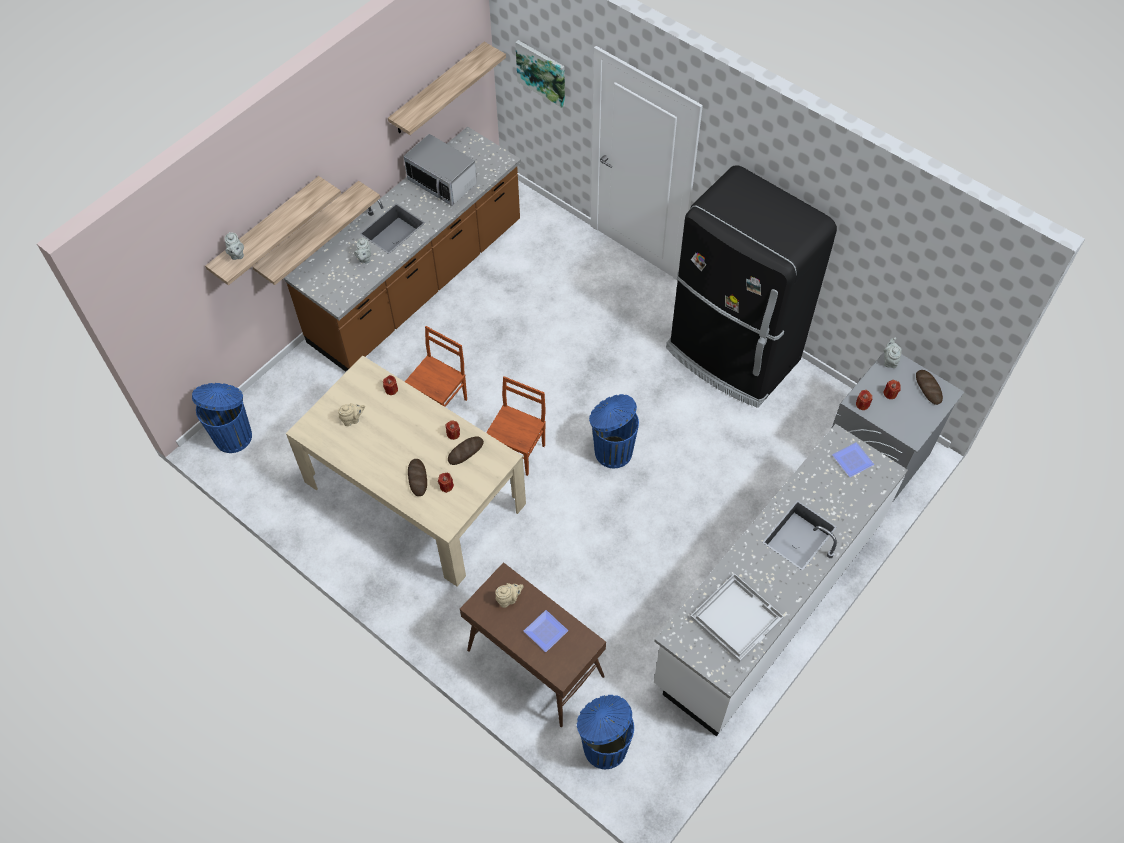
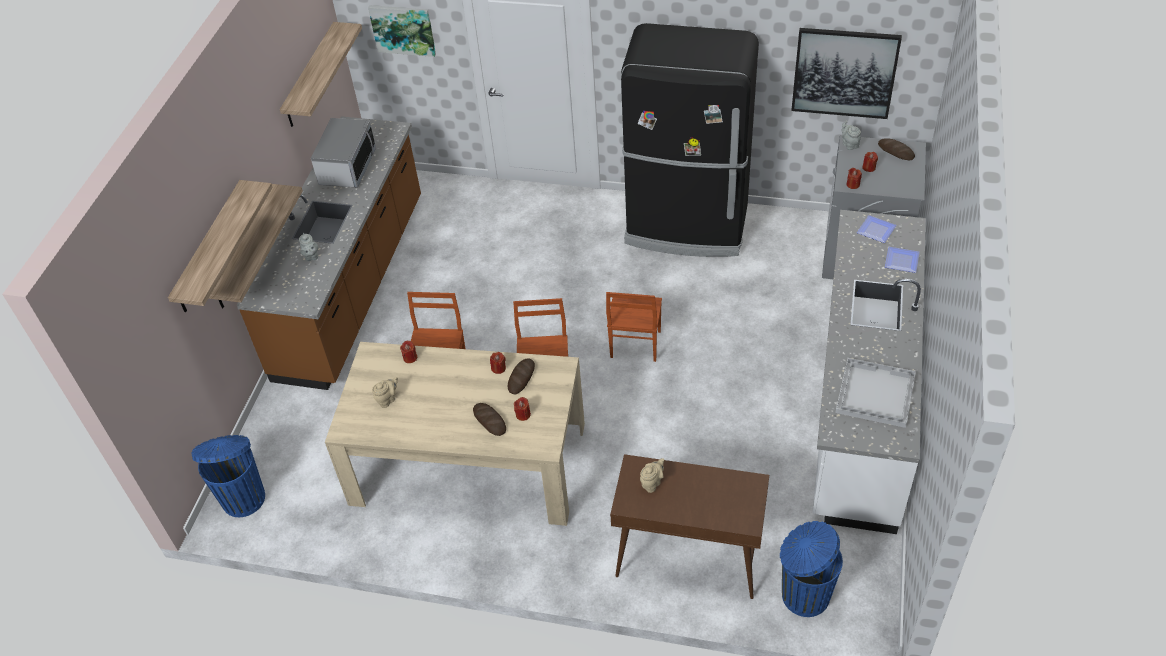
camera: 25 degrees left, 10 degrees down
grey teapot [225,232,244,260] -> none
microwave [404,134,477,206] -> microwave turned 90 degrees counterclockwise [311,118,376,188]
plate [524,610,568,652] -> plate moved to [885,247,920,273]
blue trash can [589,394,639,468] -> brown chair [606,292,662,362]
none -> picture [791,28,902,119]

